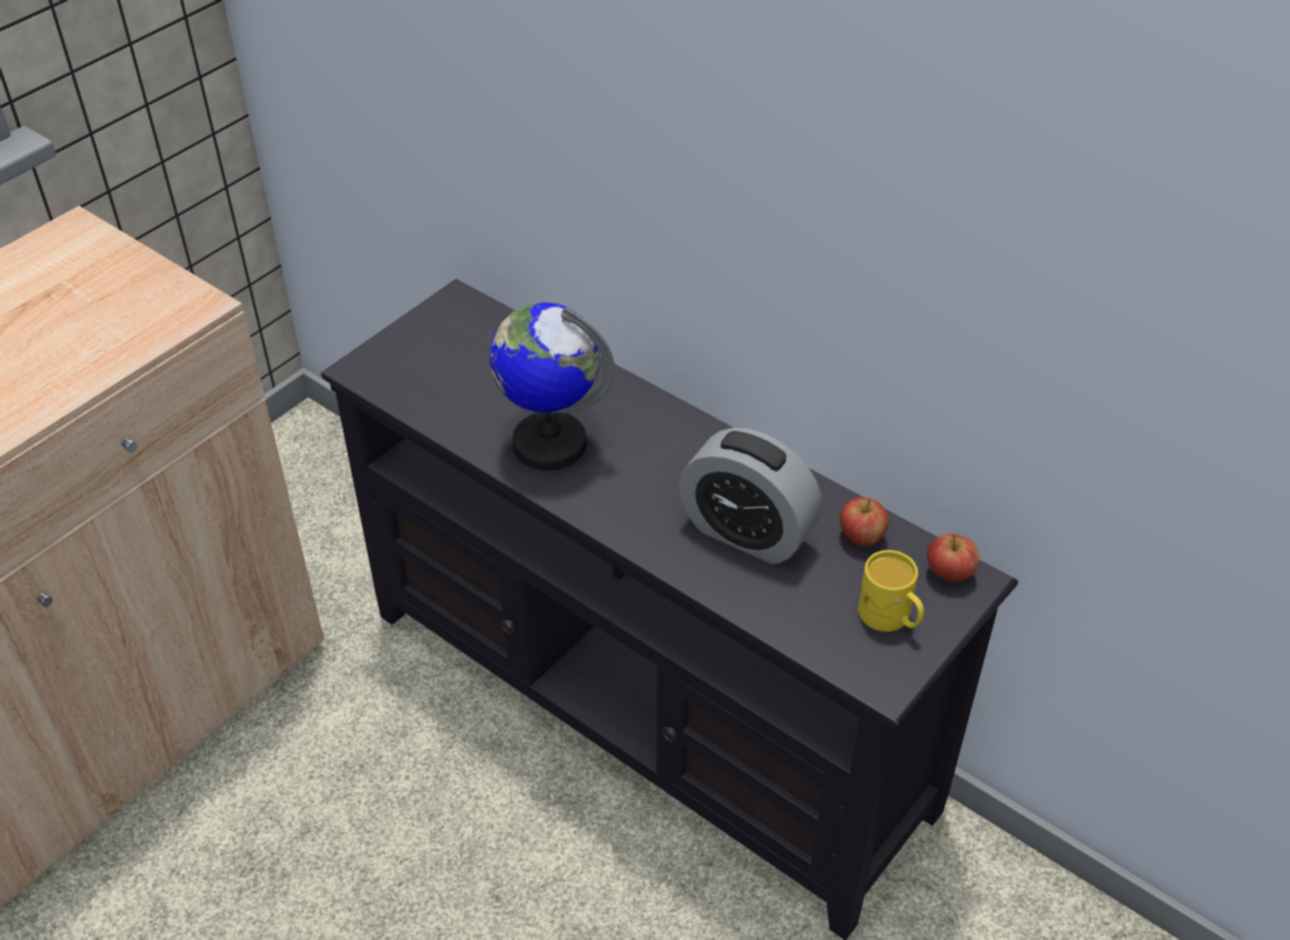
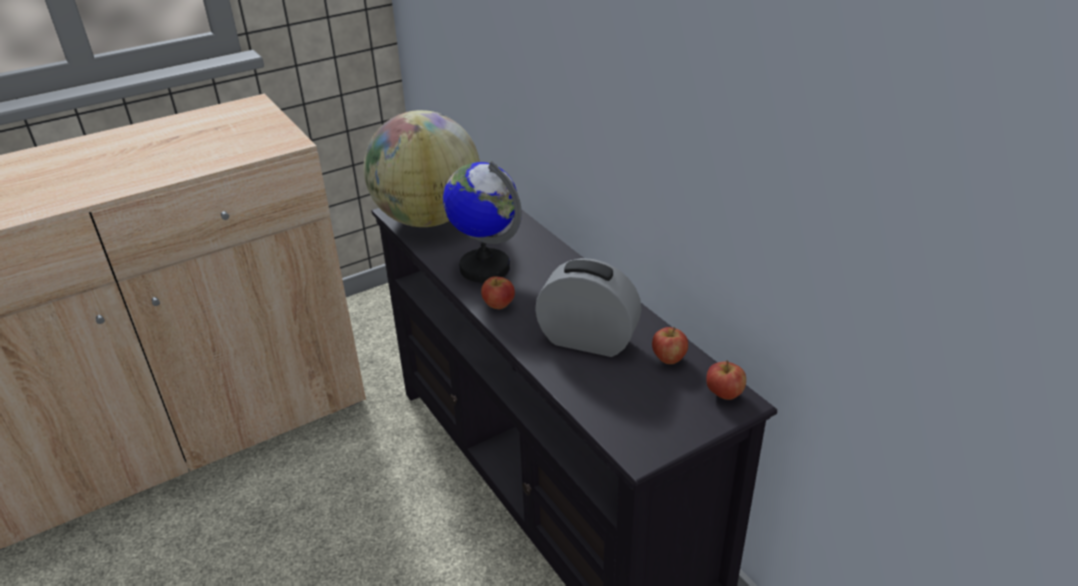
camera: 20 degrees right, 10 degrees down
alarm clock [679,428,822,564] -> alarm clock turned 150 degrees clockwise [535,258,641,357]
yellow mug [858,550,924,632] -> none
none -> globe [364,110,480,227]
none -> apple [481,276,515,309]

